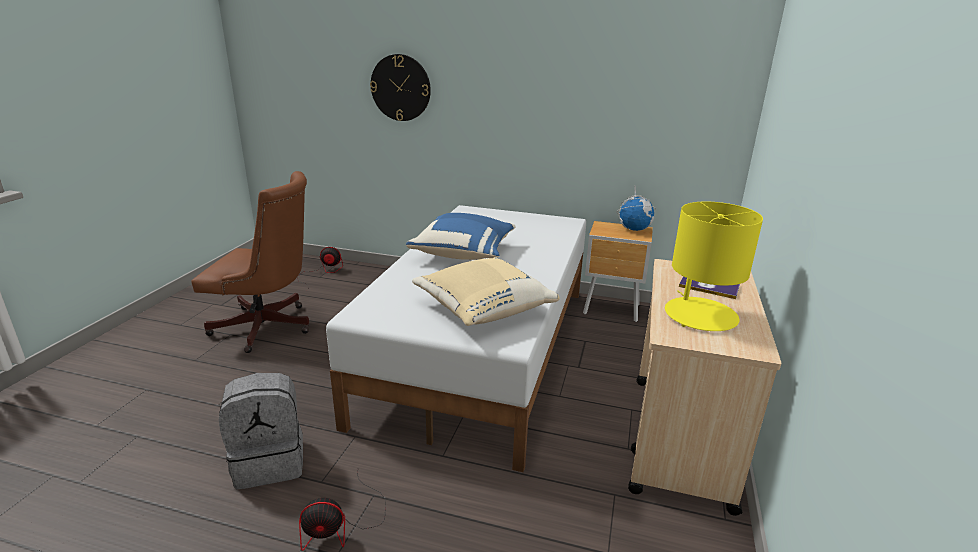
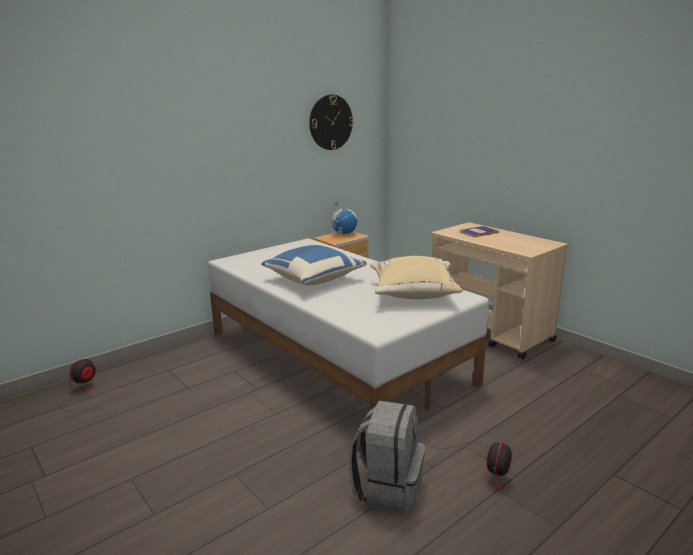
camera: 55 degrees left, 5 degrees down
brown office chair [191,171,309,353] -> none
wall clock [370,54,431,121] -> wall clock moved to [309,95,354,150]
yellow table lamp [665,202,763,331] -> none

